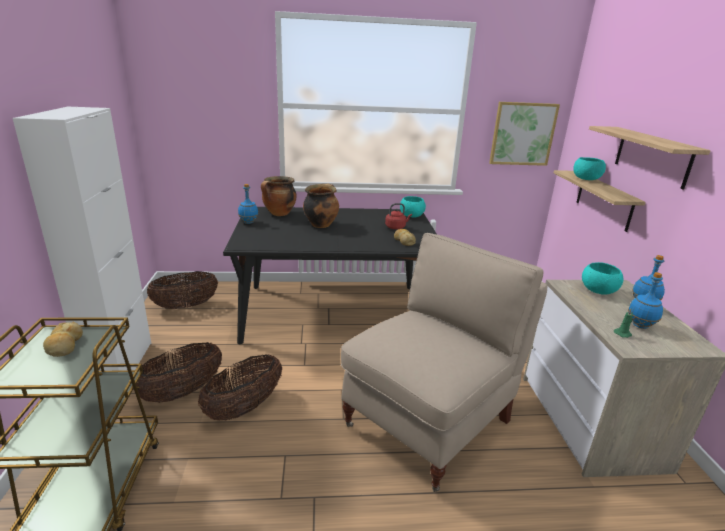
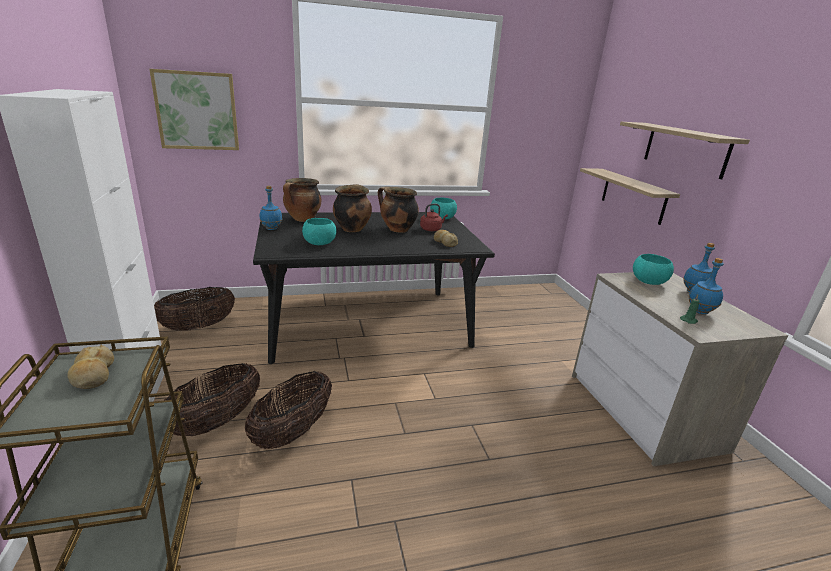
camera: 10 degrees left, 0 degrees up
beige chair [341,233,547,492] -> none
picture [489,102,560,166] -> picture moved to [149,69,239,150]
turquoise bowl [574,157,606,180] -> turquoise bowl moved to [302,218,337,245]
none -> cooking pot [378,187,419,233]

